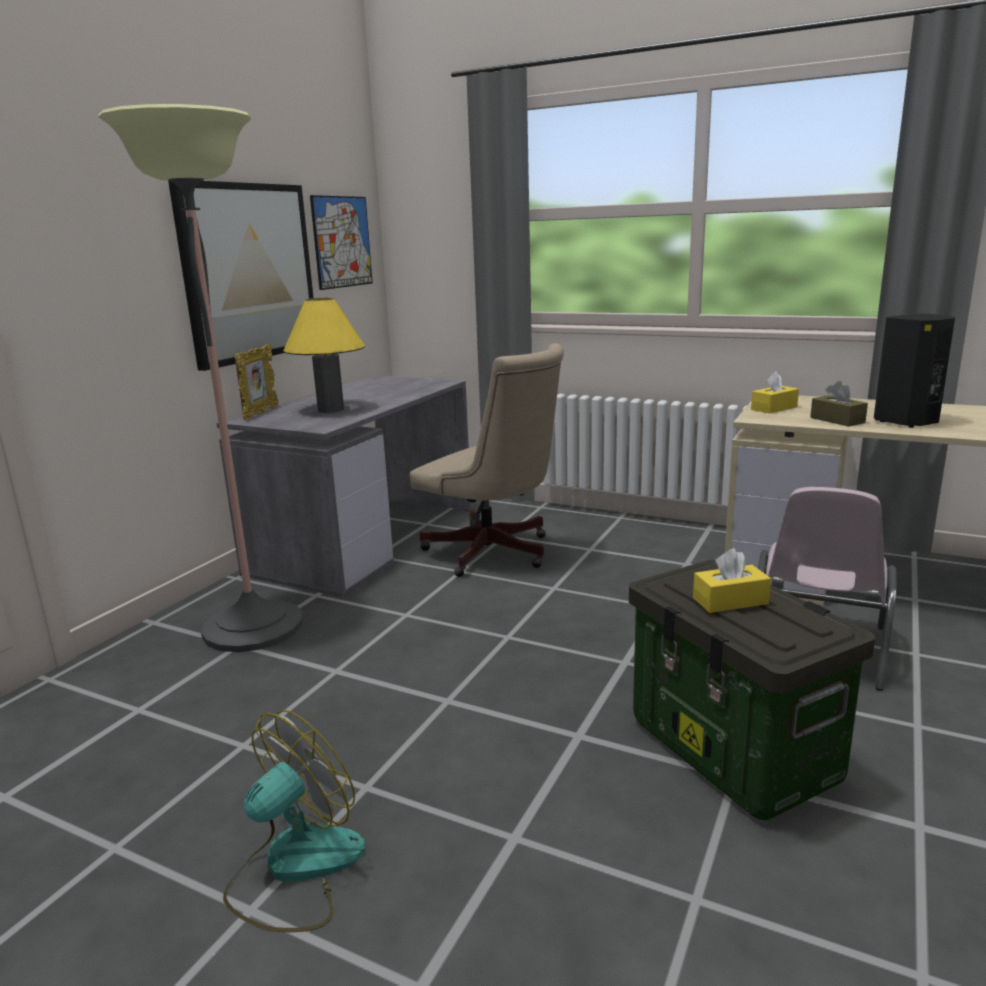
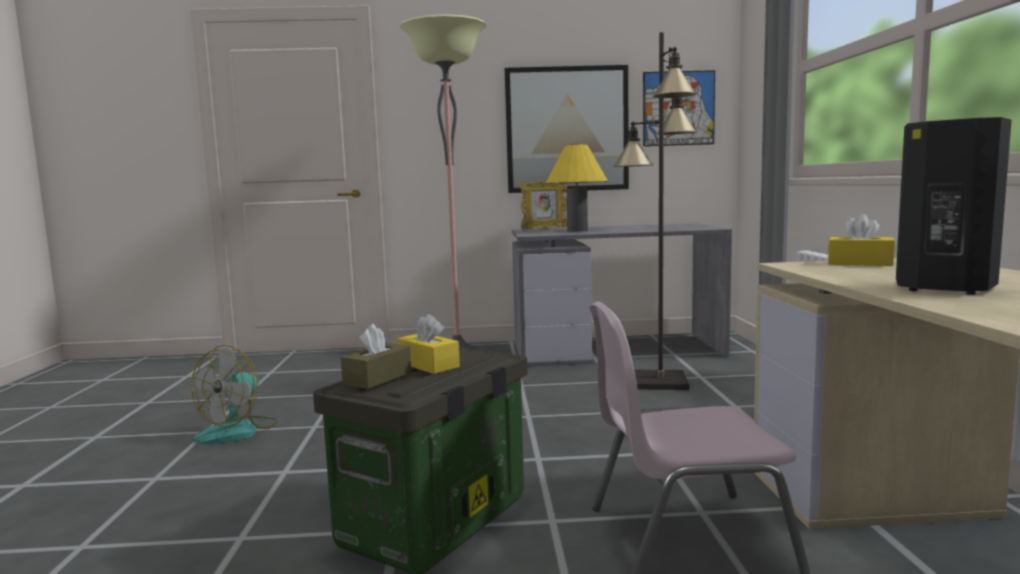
camera: 60 degrees right, 10 degrees down
fan [223,710,366,932] -> fan turned 105 degrees clockwise [191,345,278,444]
beige office chair [410,343,564,577] -> black floor lamp [613,32,697,390]
brown tissue box [810,381,868,427] -> brown tissue box moved to [341,324,411,389]

